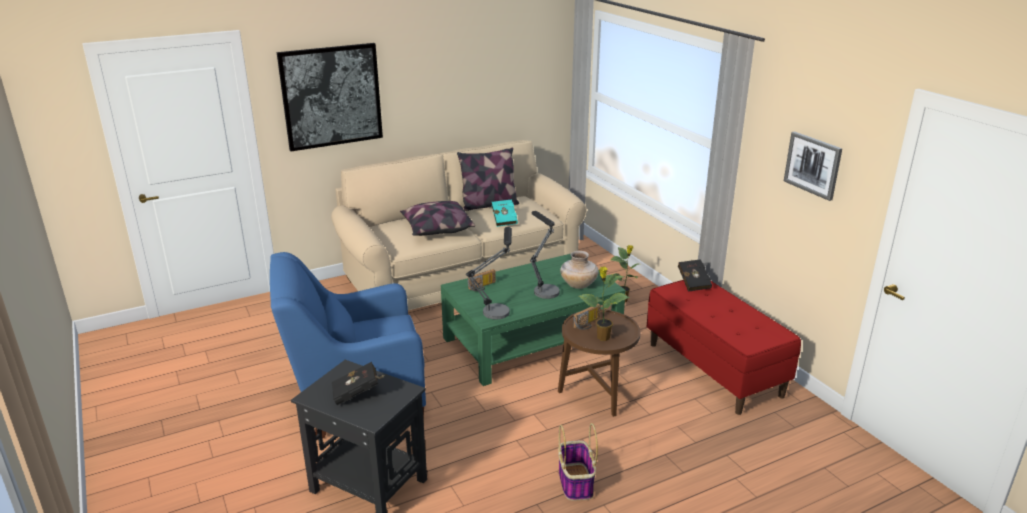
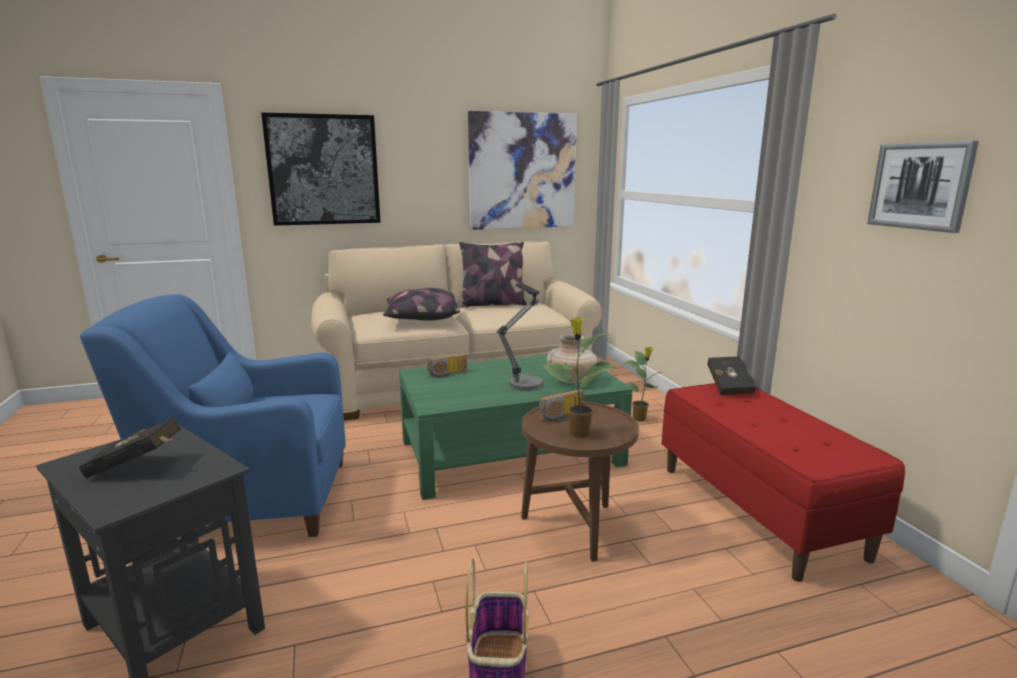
camera: 10 degrees right, 10 degrees down
table lamp [466,227,512,320] -> none
turquoise book [492,199,518,227] -> none
none -> picture [468,111,577,230]

